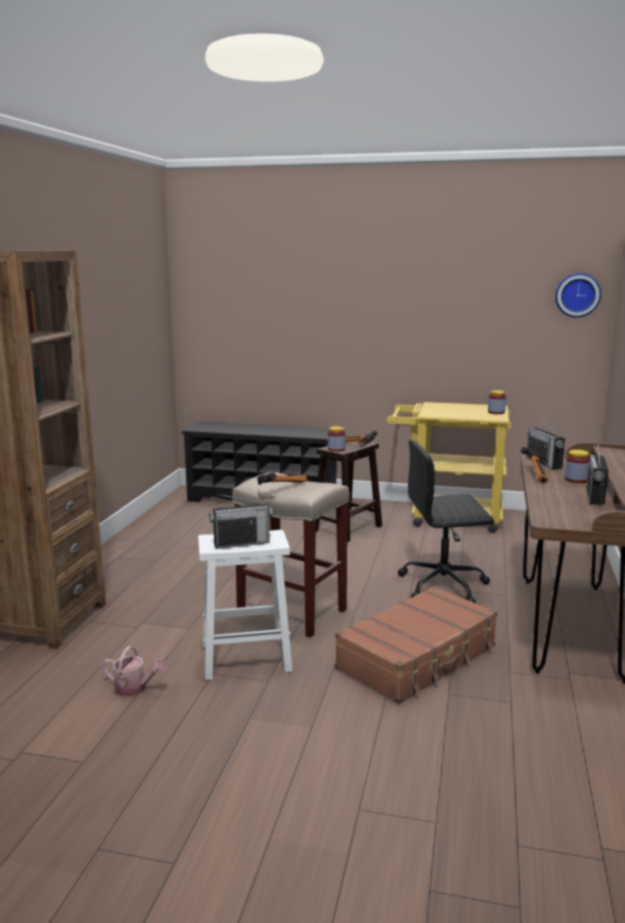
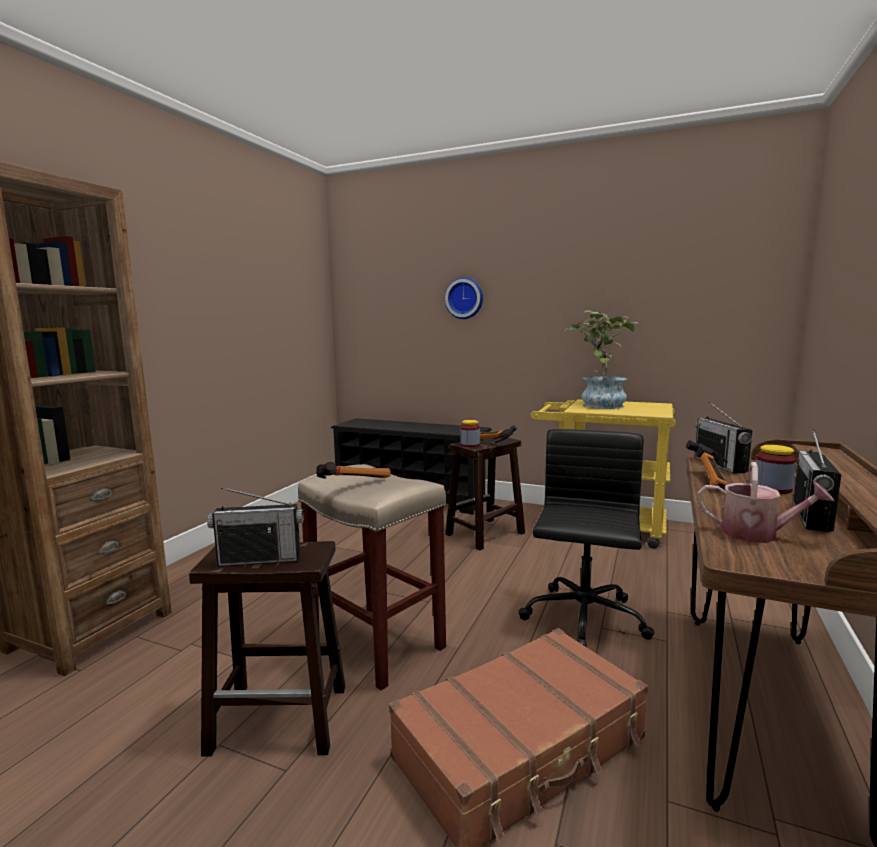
camera: 10 degrees right, 5 degrees down
watering can [102,646,167,696] -> watering can moved to [698,462,834,543]
white stool [198,530,292,680] -> brown stool [189,541,345,757]
black office chair [398,440,494,603] -> black office chair turned 105 degrees clockwise [518,429,655,647]
jar [488,390,506,414] -> none
wall clock [555,273,601,318] -> wall clock moved to [445,277,483,319]
none -> potted plant [567,310,639,409]

